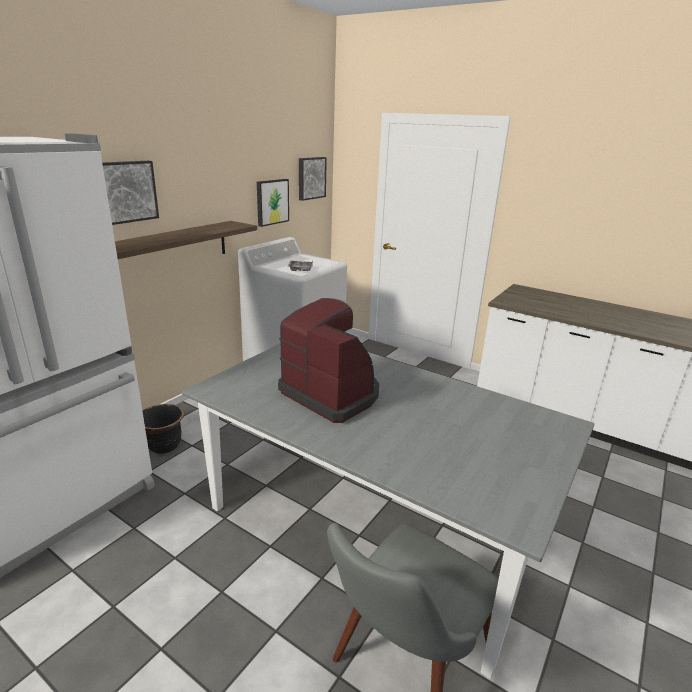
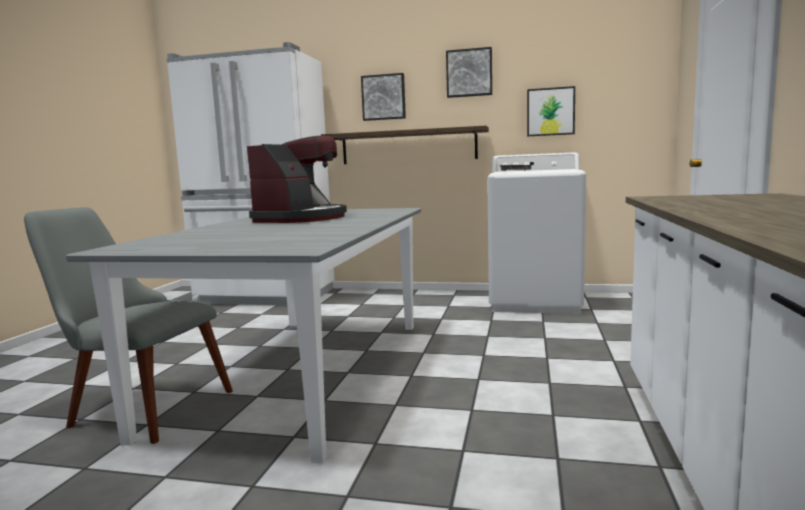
camera: 70 degrees right, 15 degrees down
black planter [142,404,184,454] -> none
picture [299,157,327,201] -> picture moved to [446,47,492,98]

